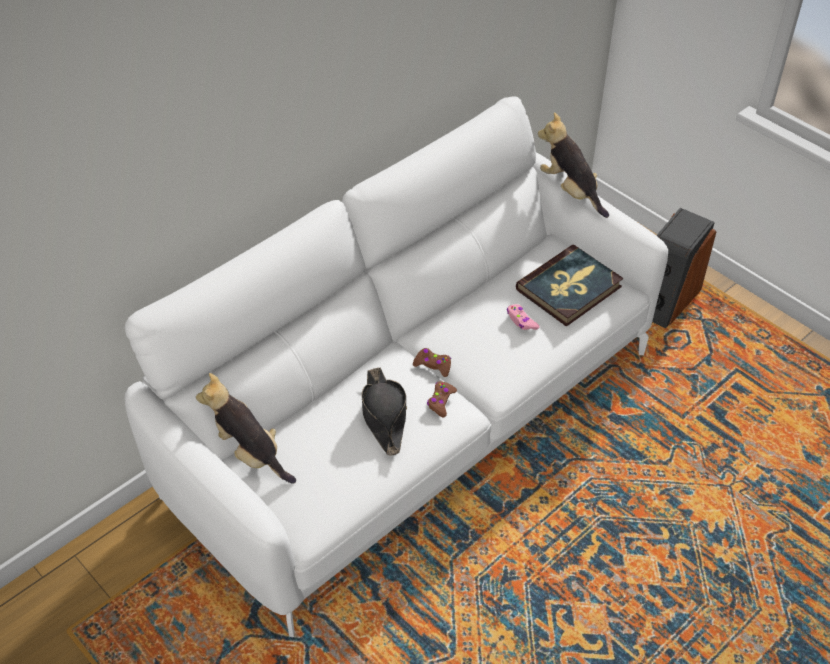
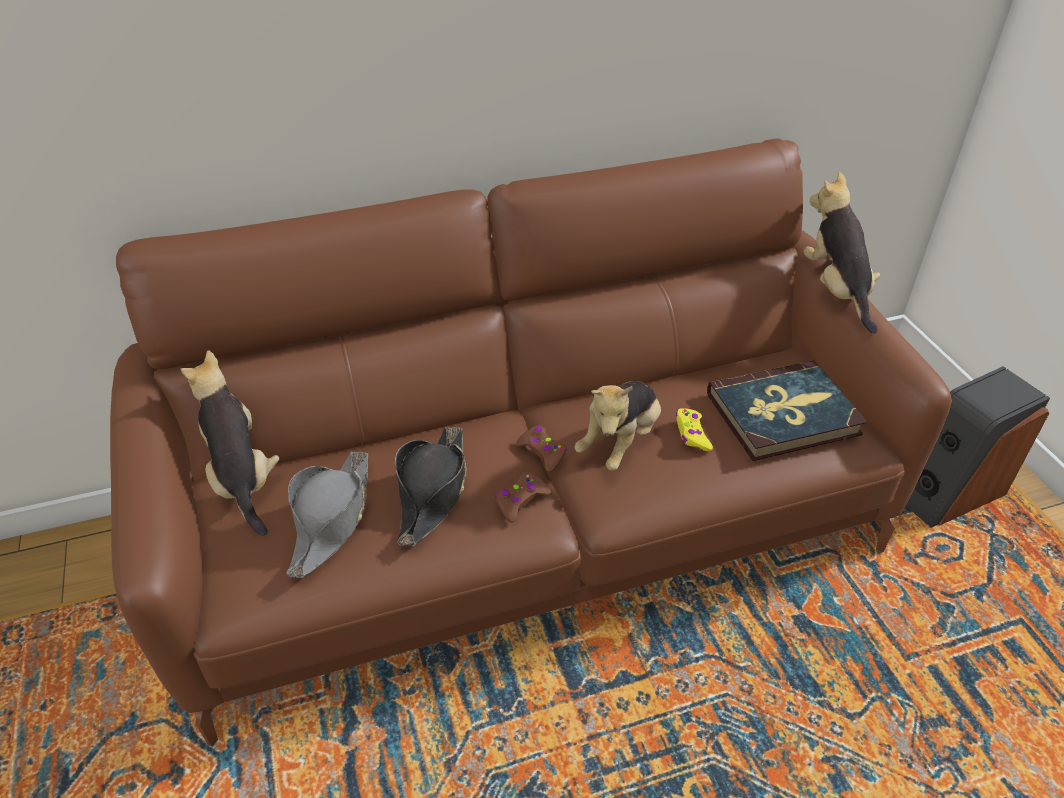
camera: 25 degrees right, 5 degrees down
white sofa [125,96,668,637] -> brown sofa [110,138,952,747]
pink game controller [507,304,540,330] -> yellow game controller [676,408,713,451]
none -> grey hat [286,451,368,578]
none -> plush toy [574,381,661,471]

